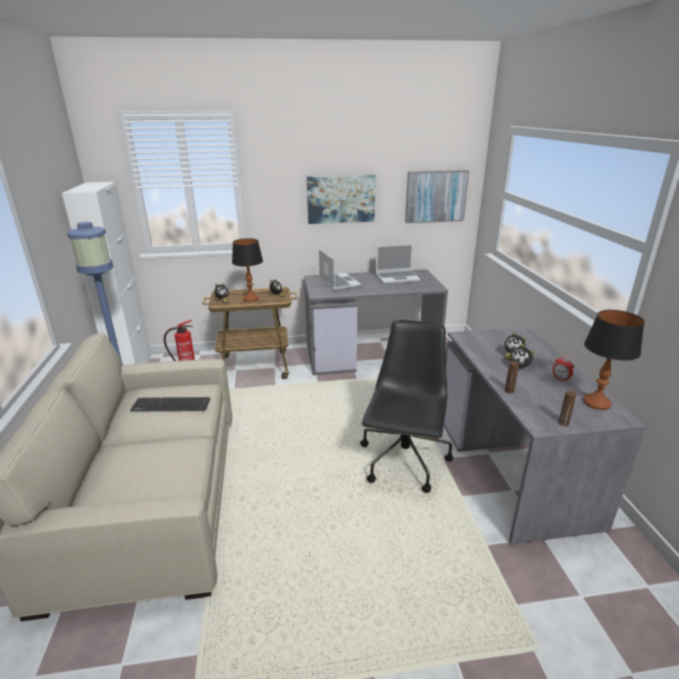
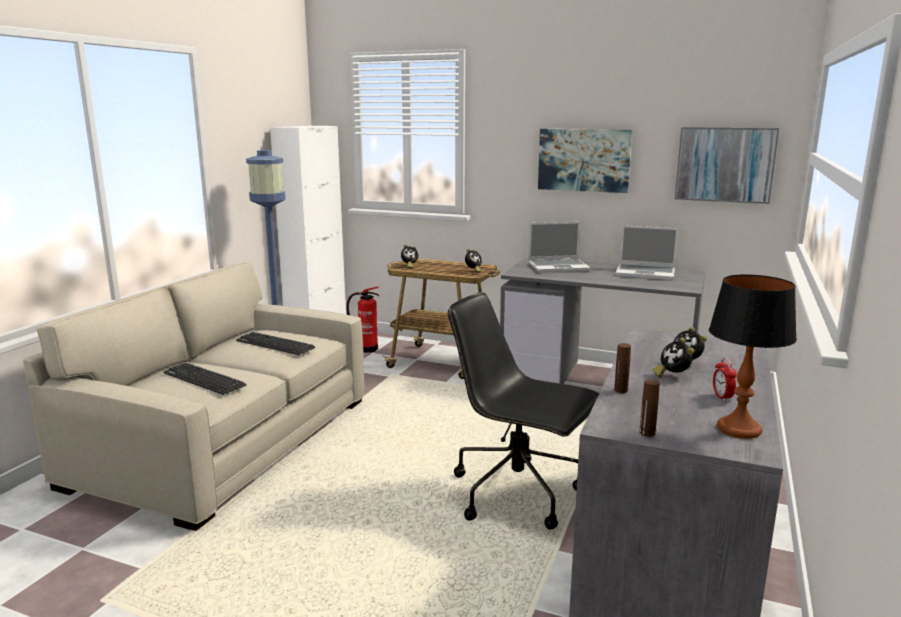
camera: 30 degrees right, 10 degrees down
table lamp [232,238,263,302] -> none
laptop [319,249,361,291] -> laptop turned 75 degrees clockwise [528,222,591,273]
black office chair [360,320,454,493] -> black office chair turned 105 degrees counterclockwise [448,292,599,529]
none -> keyboard [164,363,246,395]

